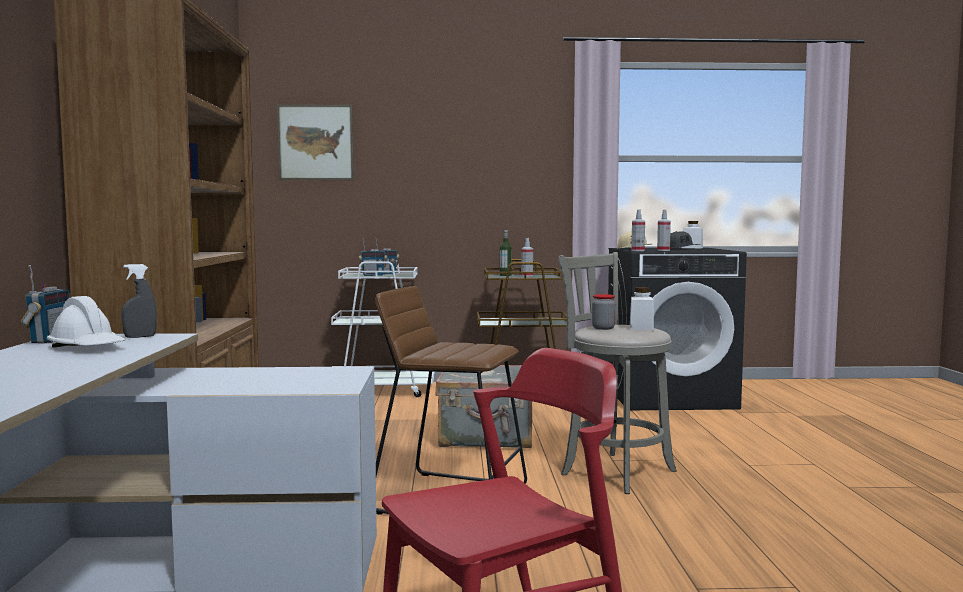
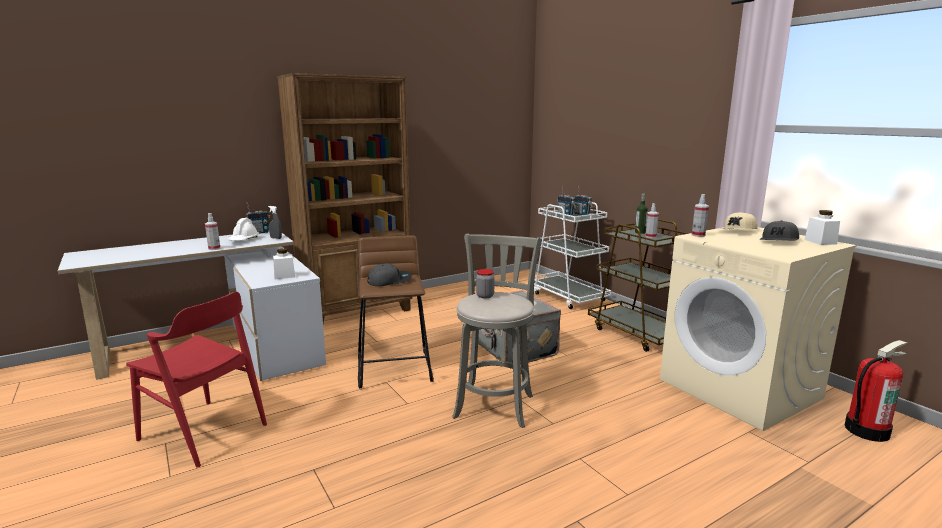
camera: 60 degrees right, 10 degrees up
picture [277,104,354,180] -> none
black washing machine [608,248,747,410] -> beige washing machine [660,227,857,431]
white jar [630,287,654,330] -> white jar moved to [273,248,295,279]
spray bottle [657,210,671,251] -> spray bottle moved to [205,213,221,250]
none -> grey cap [367,263,412,286]
none -> fire extinguisher [845,340,907,442]

